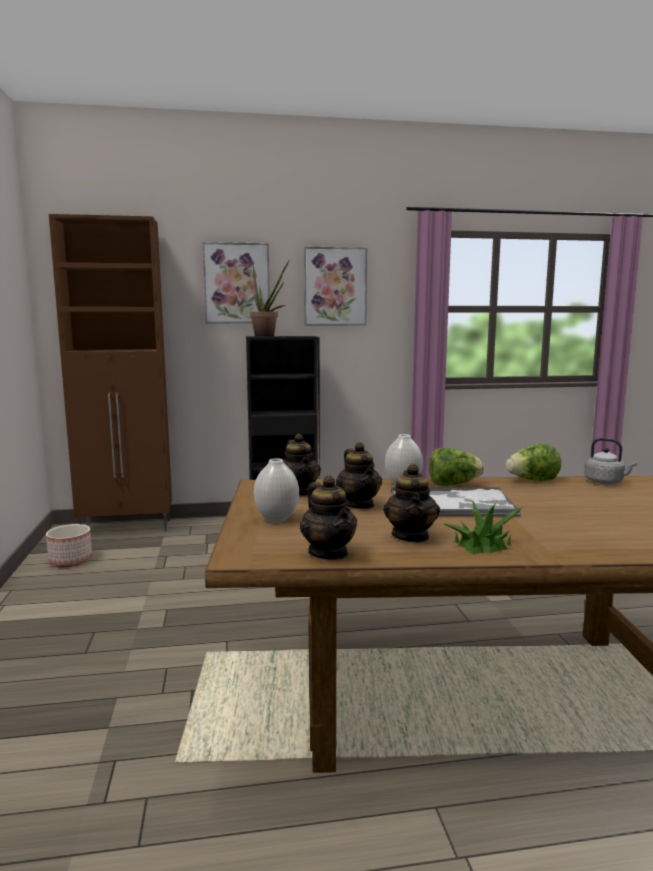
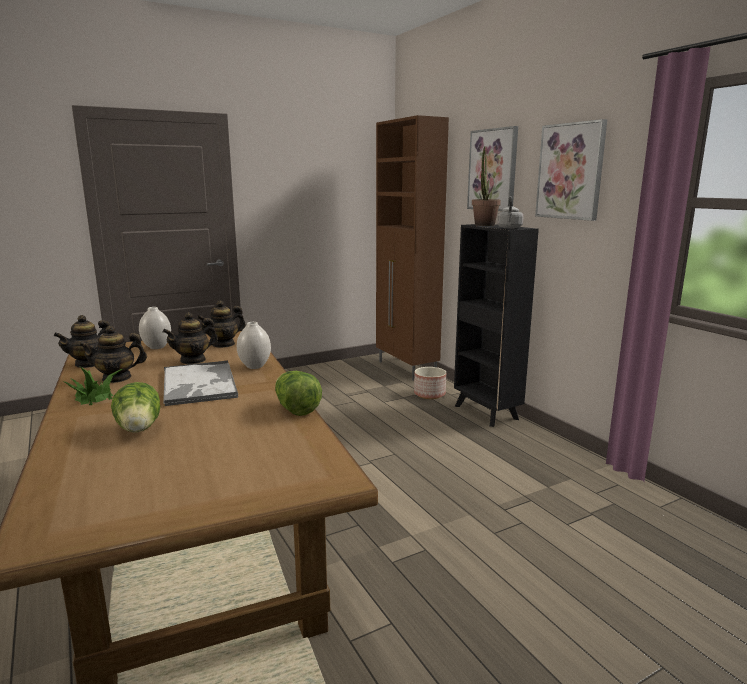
camera: 70 degrees right, 5 degrees up
planter [46,524,92,567] -> planter moved to [414,367,446,399]
lettuce [429,448,484,486] -> lettuce moved to [111,382,160,433]
grey kettle [585,438,637,484] -> grey kettle moved to [497,196,524,229]

